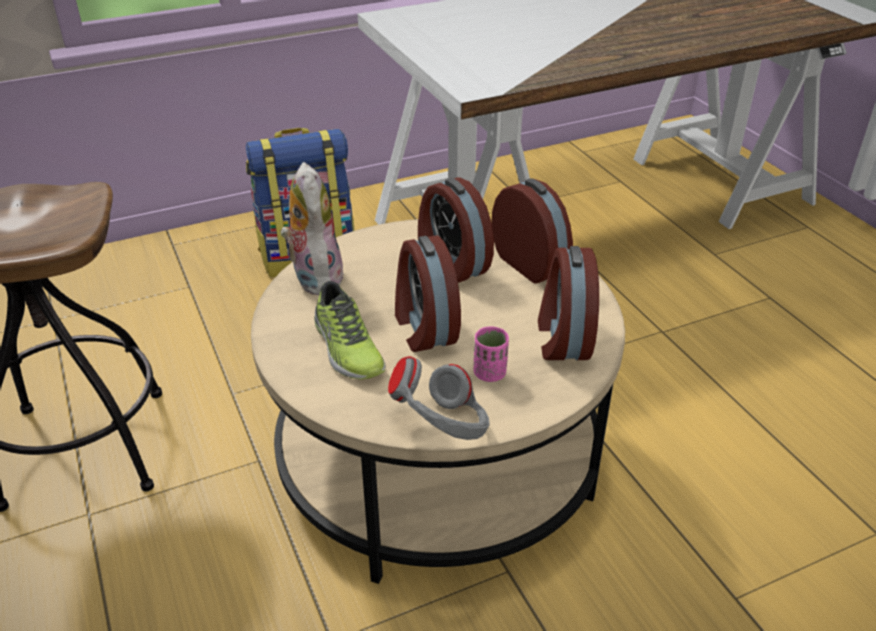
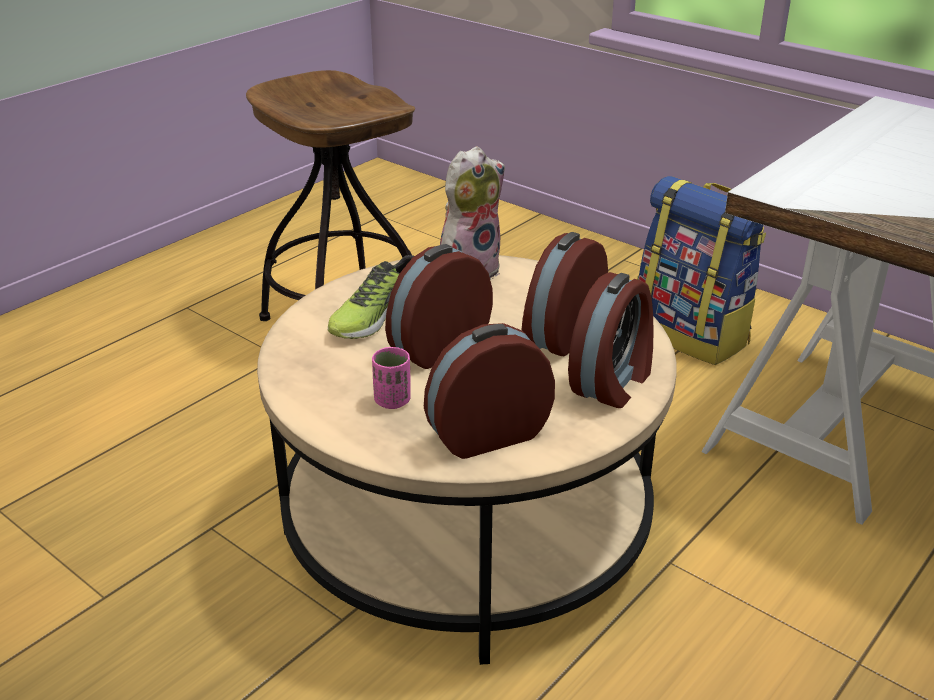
camera: 65 degrees right, 5 degrees down
grey headphones [388,356,490,440] -> none

